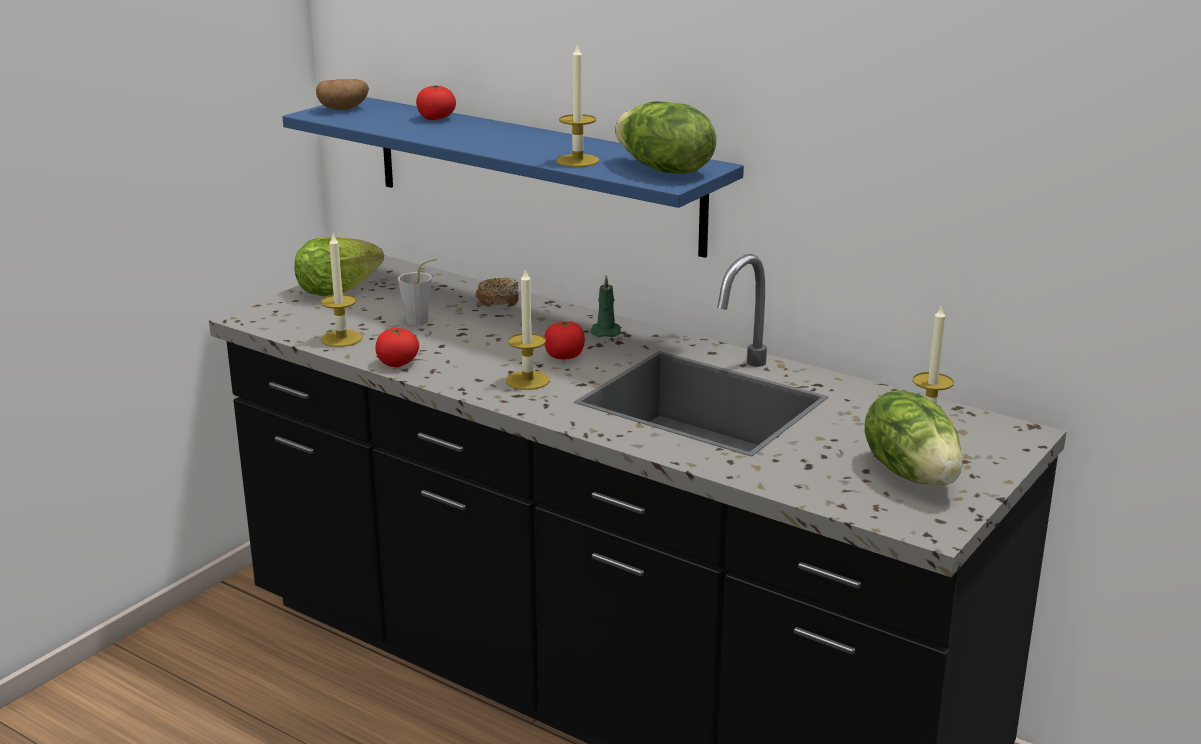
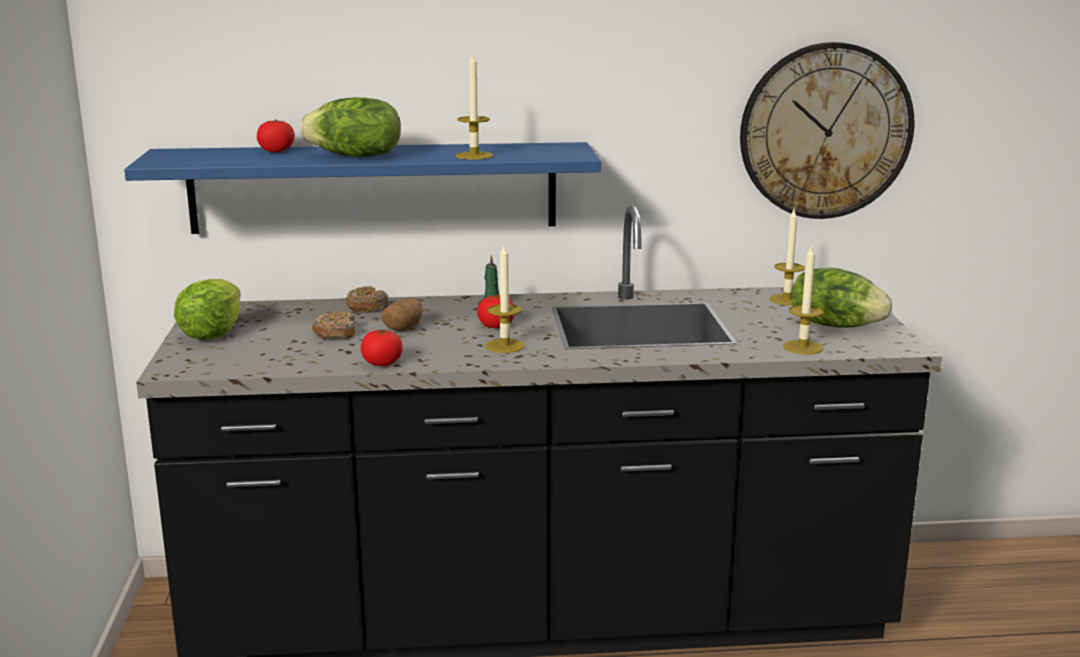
camera: 40 degrees left, 5 degrees down
potato [316,79,369,110] -> potato moved to [382,298,423,331]
candle [320,234,363,347] -> candle moved to [783,244,824,354]
grey cup [398,258,437,326] -> donut [312,311,355,340]
lettuce [615,101,716,173] -> lettuce moved to [300,97,401,157]
none -> wall clock [740,42,914,219]

